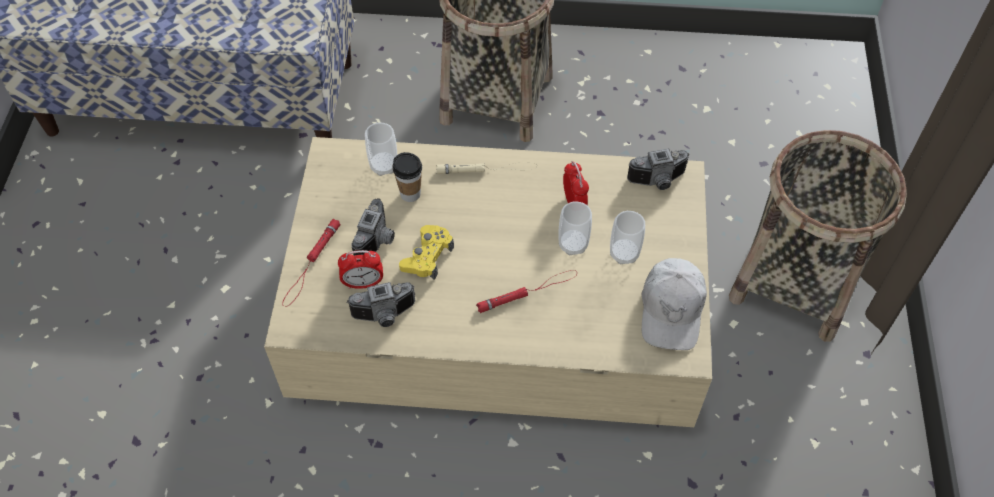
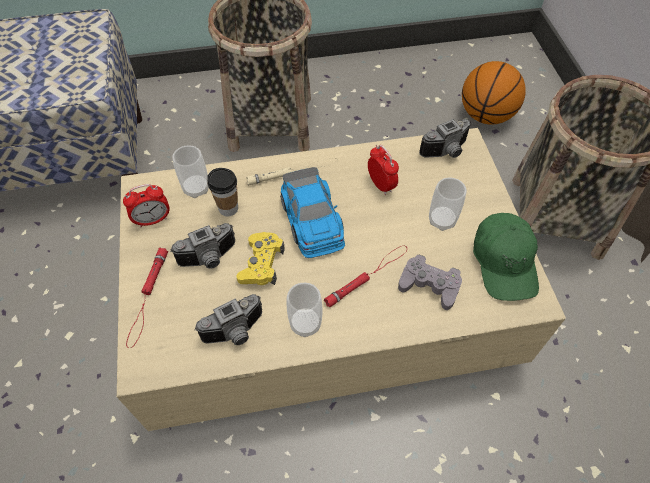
camera: 15 degrees left, 0 degrees up
alarm clock [338,250,383,289] -> alarm clock moved to [123,184,170,227]
camera [351,198,395,256] -> camera turned 60 degrees clockwise [170,223,235,269]
cup [558,201,592,255] -> cup moved to [286,283,323,337]
white cap [642,258,707,350] -> green cap [473,213,539,301]
none -> toy car [280,167,345,258]
none -> grey game controller [398,255,462,310]
none -> basketball [462,61,526,125]

